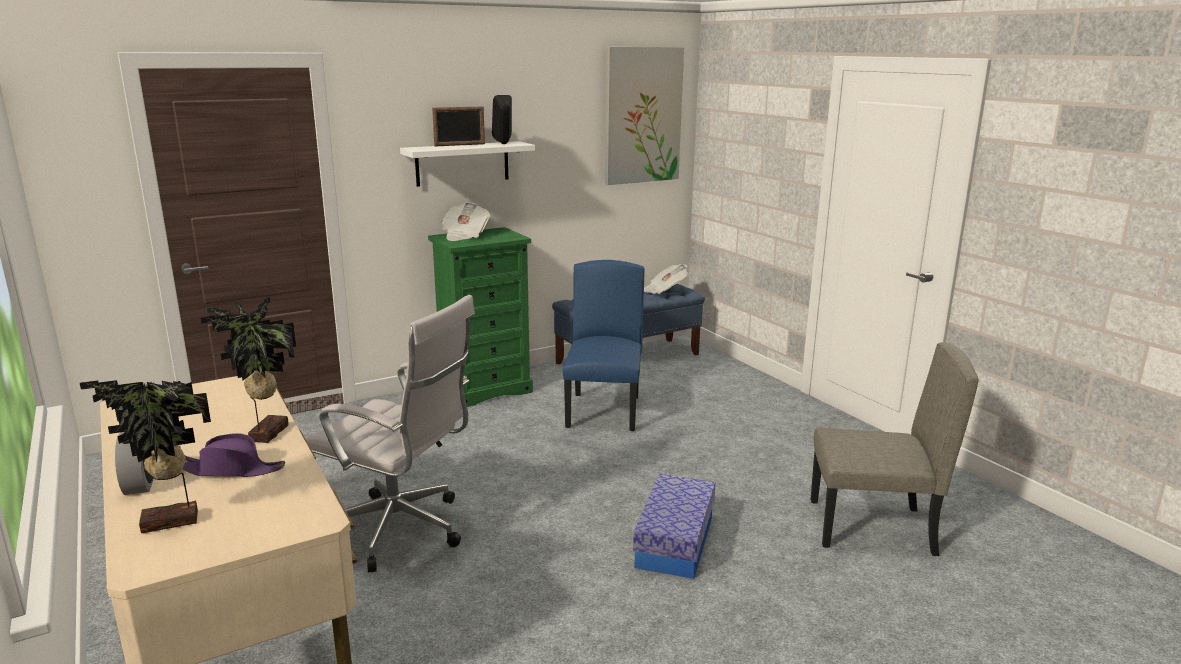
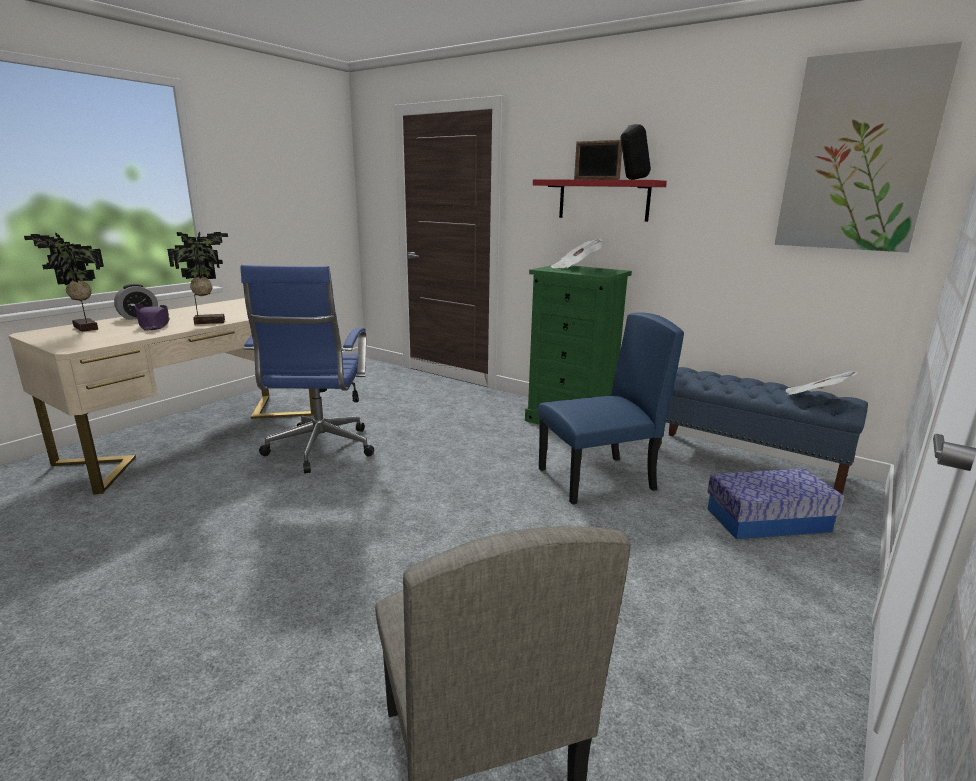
camera: 65 degrees right, 0 degrees up
white office chair [306,295,475,572] -> blue office chair [240,265,374,474]
white shelf [400,141,535,187] -> red shelf [533,179,667,222]
storage box [633,474,716,579] -> storage box moved to [707,469,844,539]

